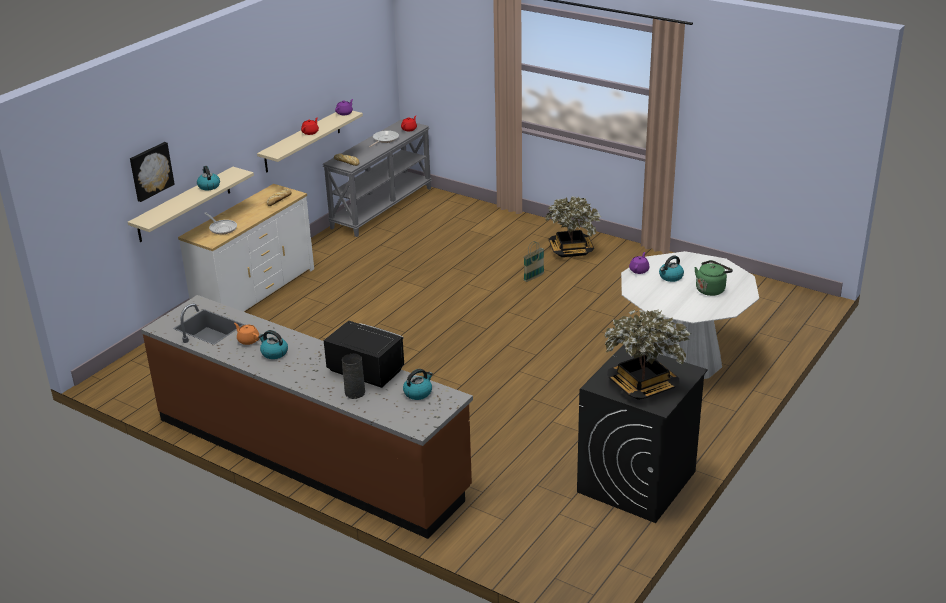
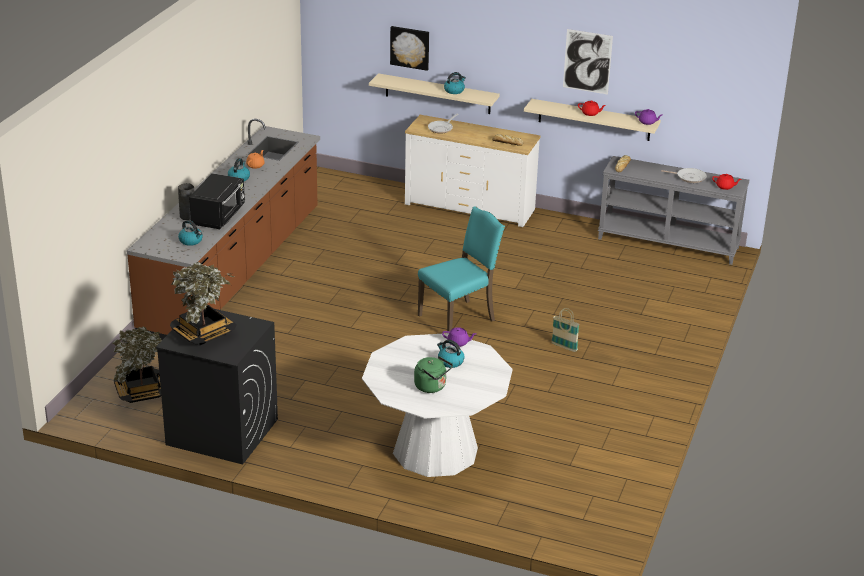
camera: 75 degrees right, 0 degrees up
potted plant [545,196,601,257] -> potted plant moved to [113,327,162,403]
none -> turquoise chair [418,206,505,331]
none -> picture [563,29,613,94]

